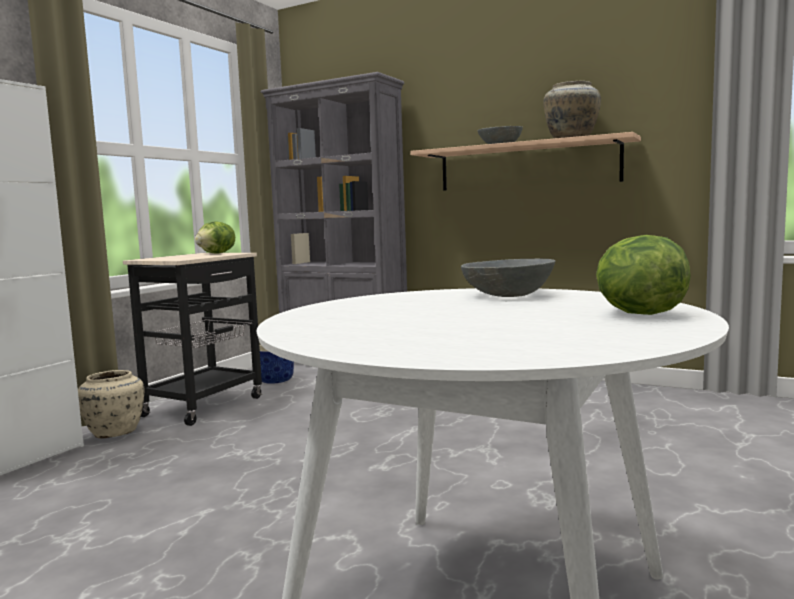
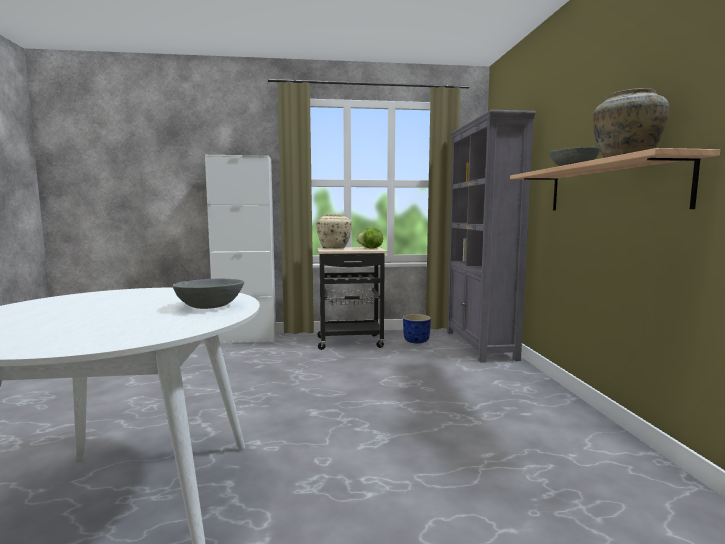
camera: 55 degrees right, 0 degrees up
beige vase [78,370,144,438] -> beige vase moved to [316,214,352,248]
lettuce [596,235,691,315] -> none

